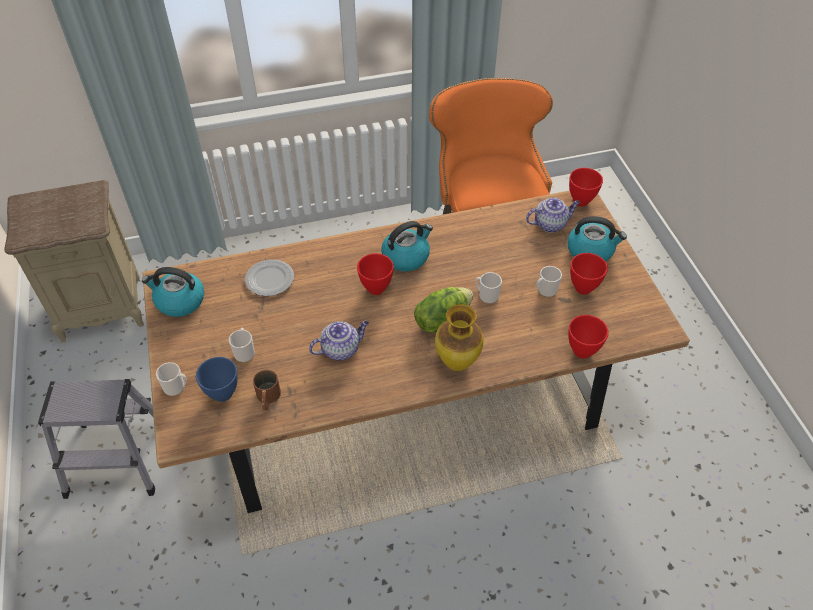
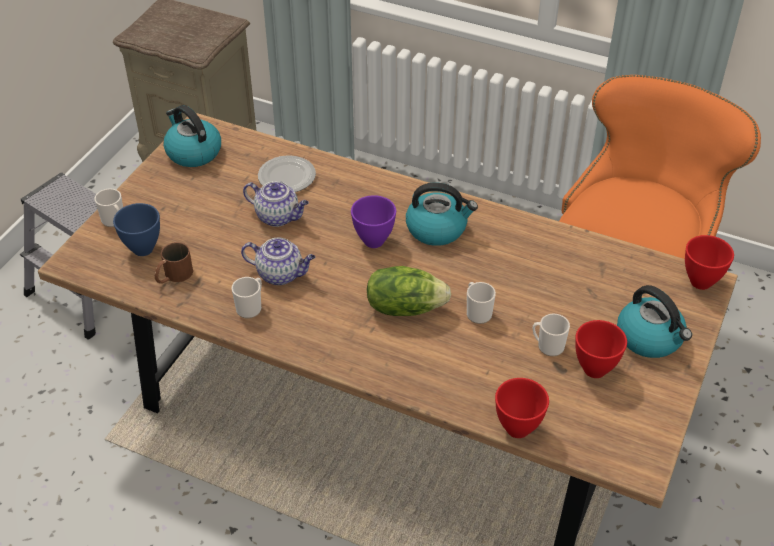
camera: 40 degrees right, 5 degrees down
mug [229,328,255,363] -> mug moved to [231,277,262,318]
red bowl [357,253,394,295] -> purple bowl [351,195,396,248]
vase [435,304,484,371] -> none
teapot [526,197,580,232] -> teapot moved to [243,181,309,227]

